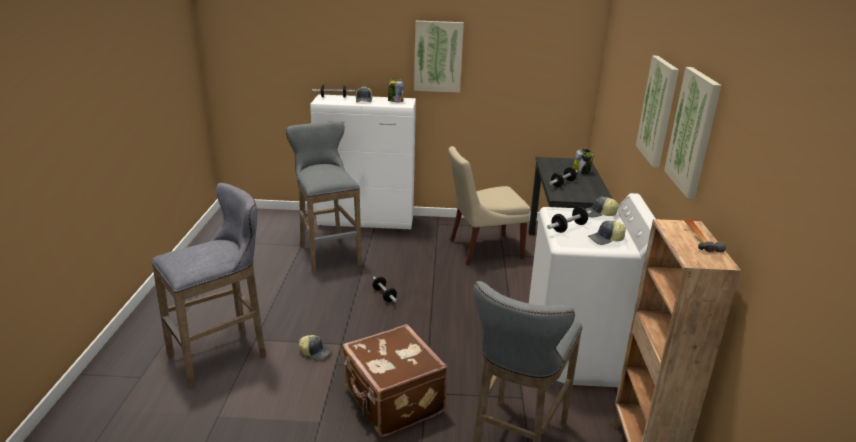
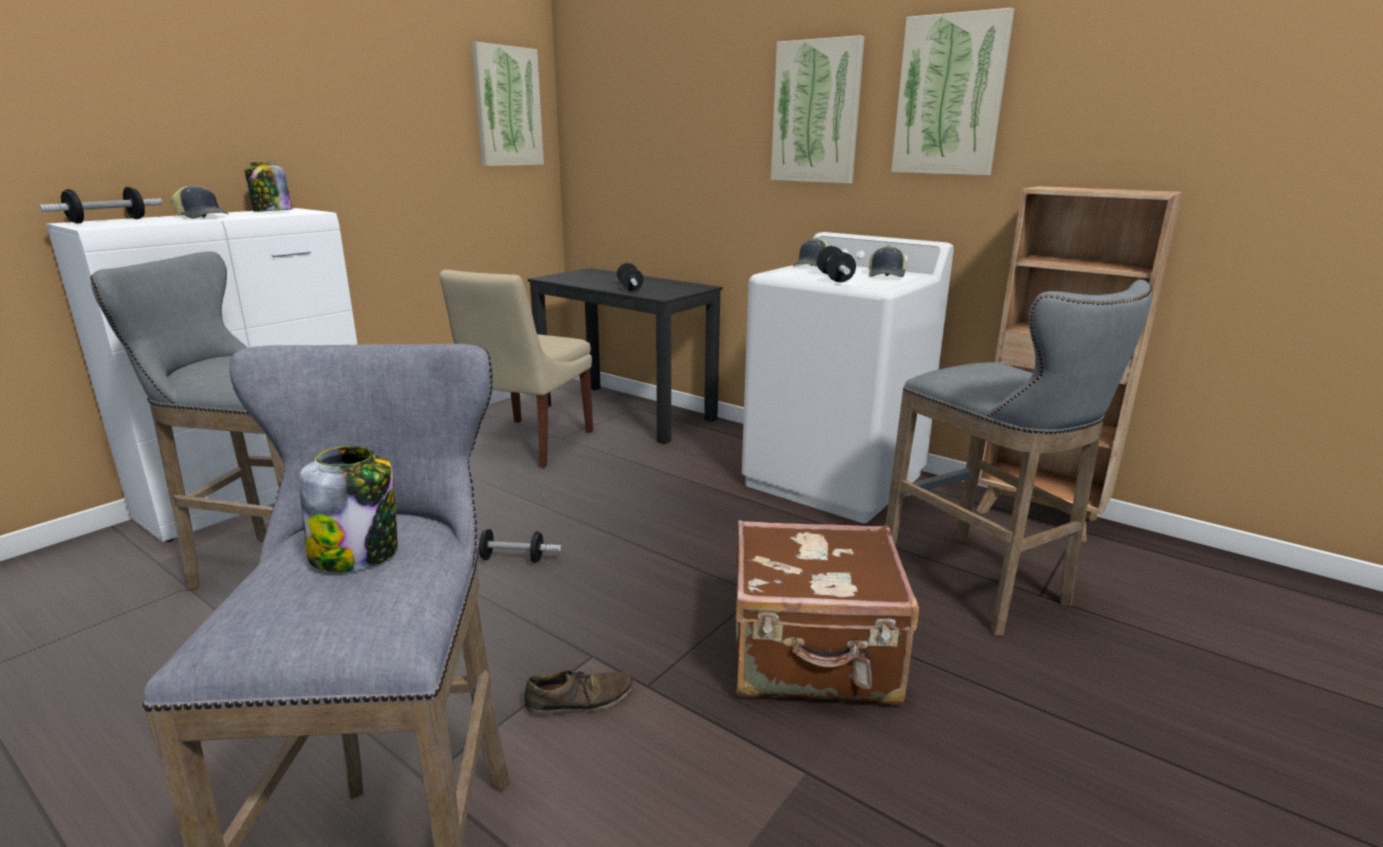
camera: 55 degrees left, 5 degrees down
cap [299,335,331,361] -> brown shoe [525,670,634,715]
picture [414,21,464,93] -> picture moved to [471,42,544,166]
jar [573,148,593,174] -> jar moved to [299,446,398,572]
hammer [684,219,726,252] -> none

